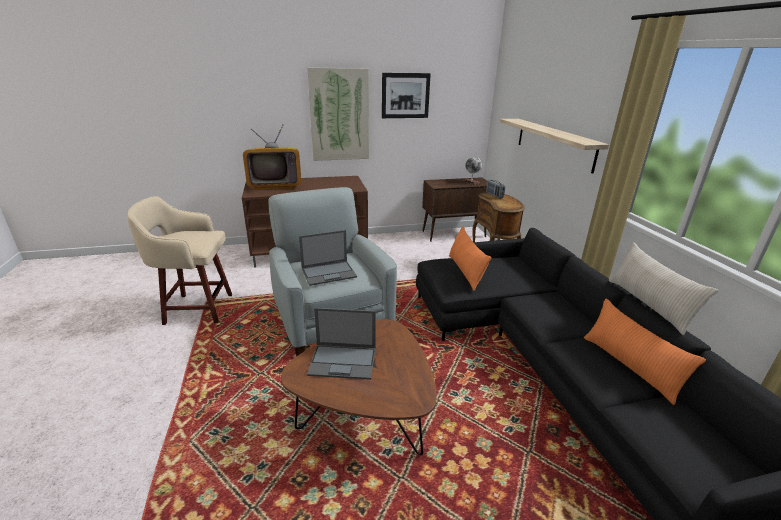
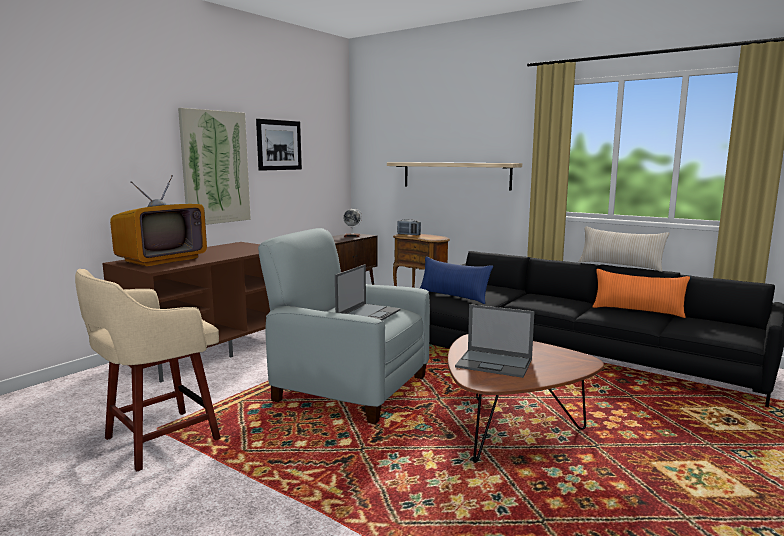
camera: 40 degrees left, 15 degrees down
laptop [307,308,376,380] -> laptop turned 60 degrees clockwise [455,304,535,378]
orange pillow [449,226,491,291] -> blue pillow [420,257,493,304]

